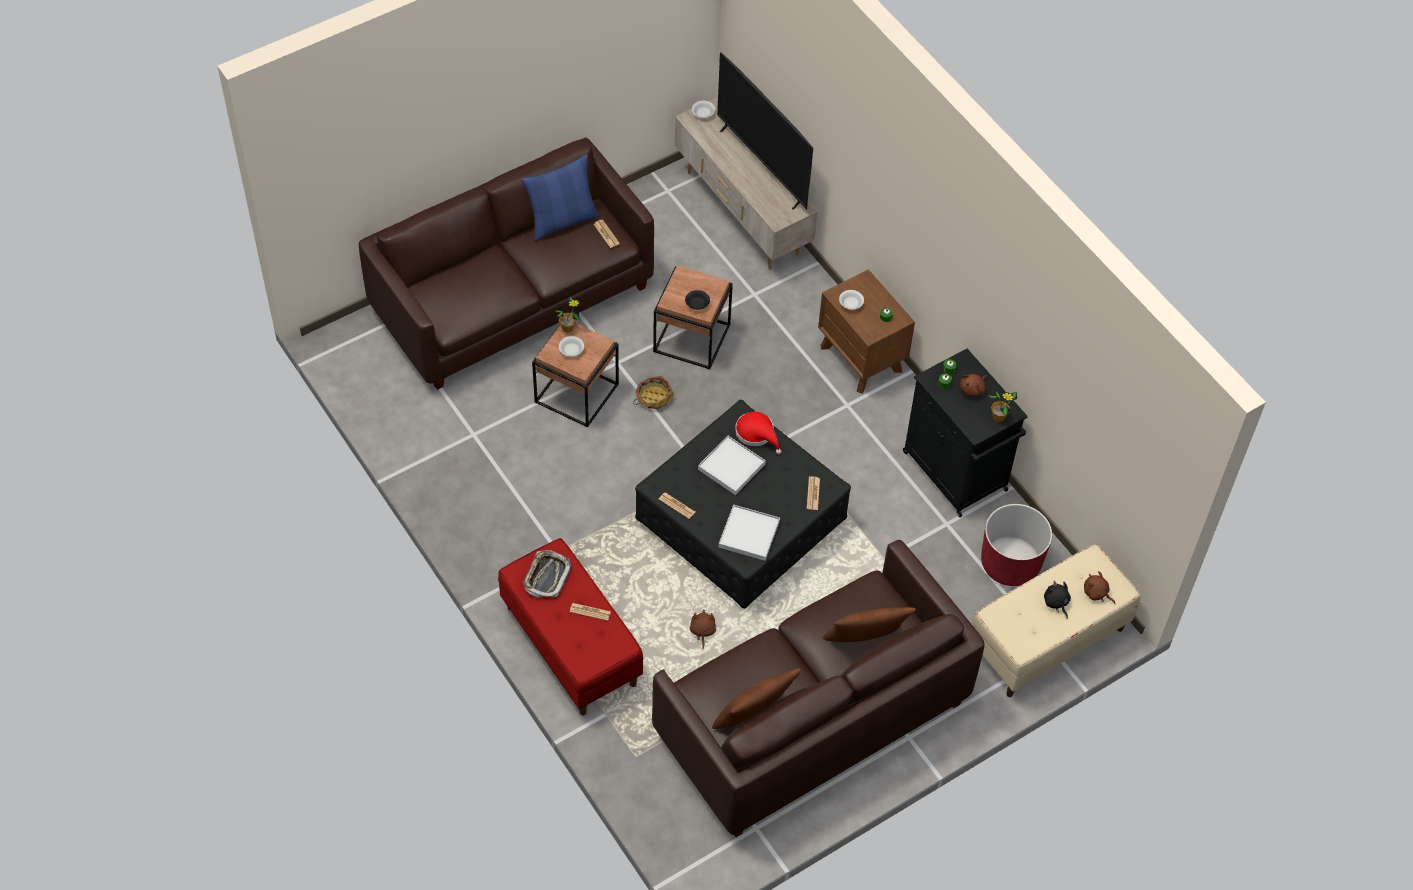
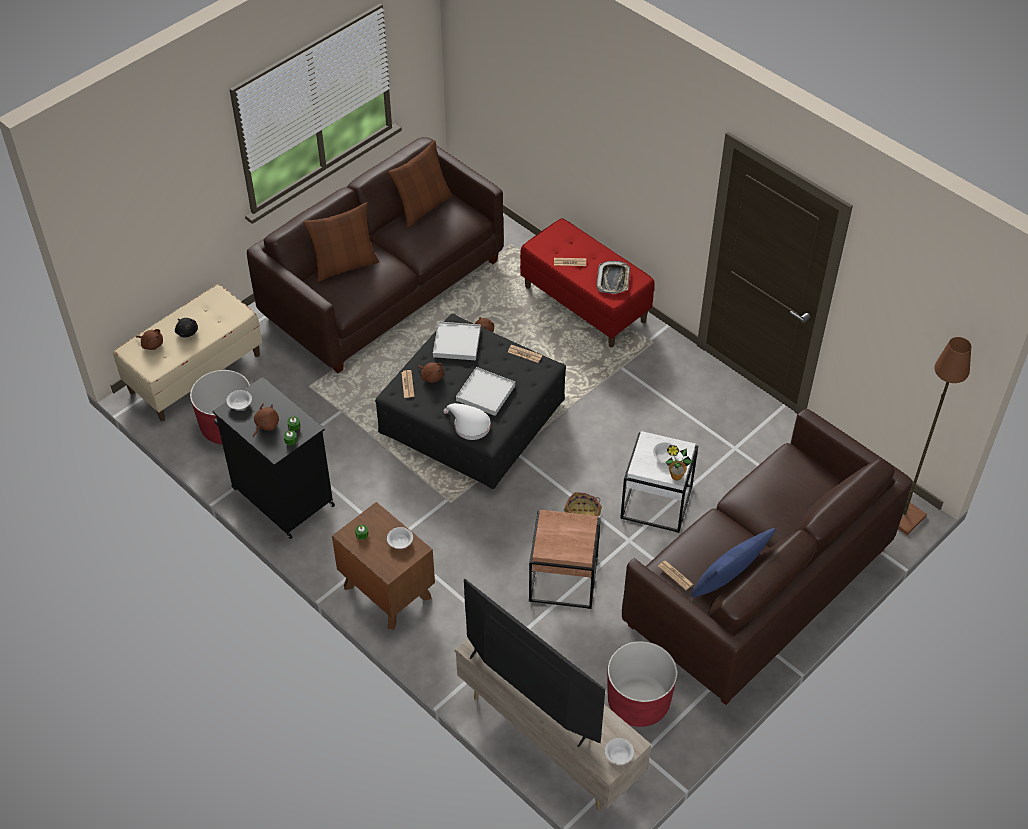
camera: 170 degrees right, 5 degrees down
brown side table [532,323,619,428] -> white side table [620,431,698,533]
black bowl [685,290,710,310] -> none
red hat [735,412,782,454] -> white hat [443,403,491,440]
potted plant [988,392,1017,422] -> white bowl [226,390,252,410]
none -> brown plush toy [417,362,444,383]
none -> red planter [607,641,677,727]
none -> brown floor lamp [898,337,971,535]

